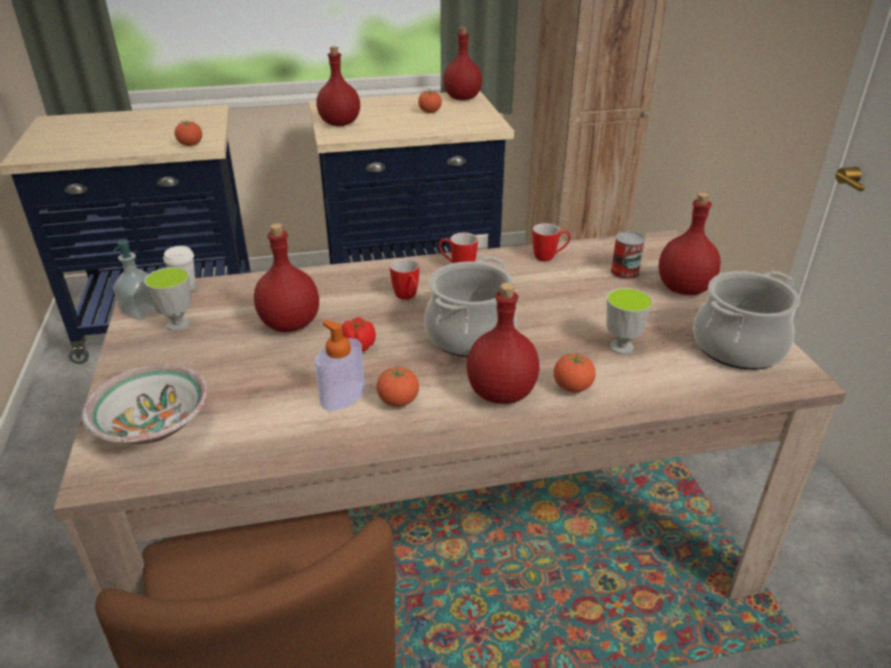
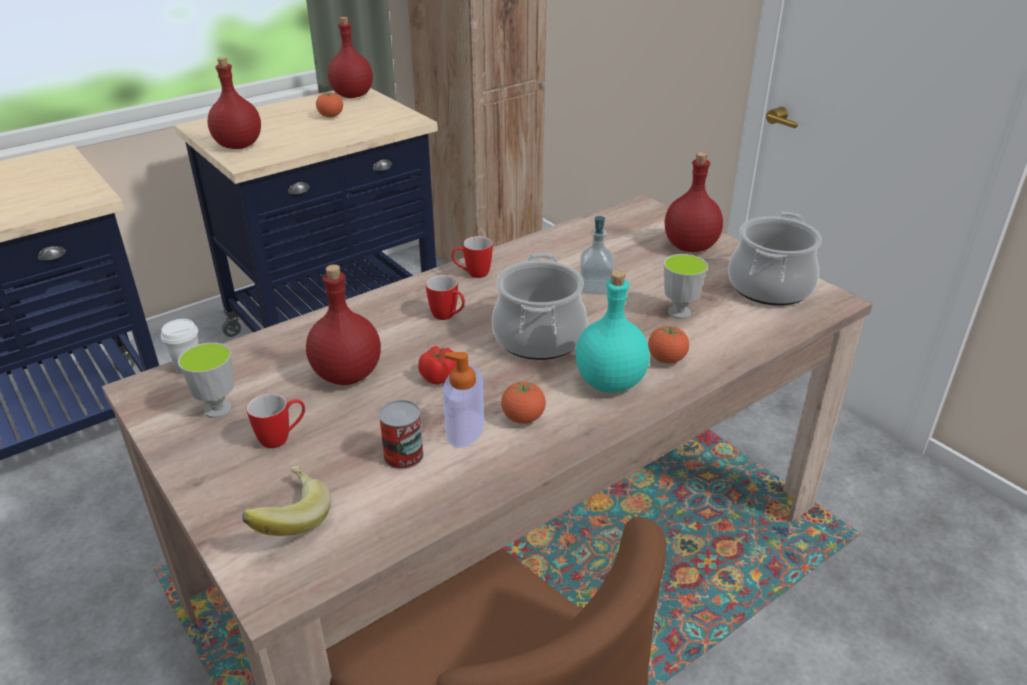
camera: 25 degrees left, 0 degrees up
bowl [81,364,208,444] -> banana [242,465,331,536]
soap dispenser [112,240,156,320] -> soap dispenser moved to [580,216,614,295]
tomato [174,120,202,146] -> none
red bottle [467,283,540,404] -> turquoise bottle [575,271,650,393]
mug [533,223,571,261] -> mug moved to [246,393,305,448]
can [611,231,645,280] -> can moved to [379,400,424,469]

